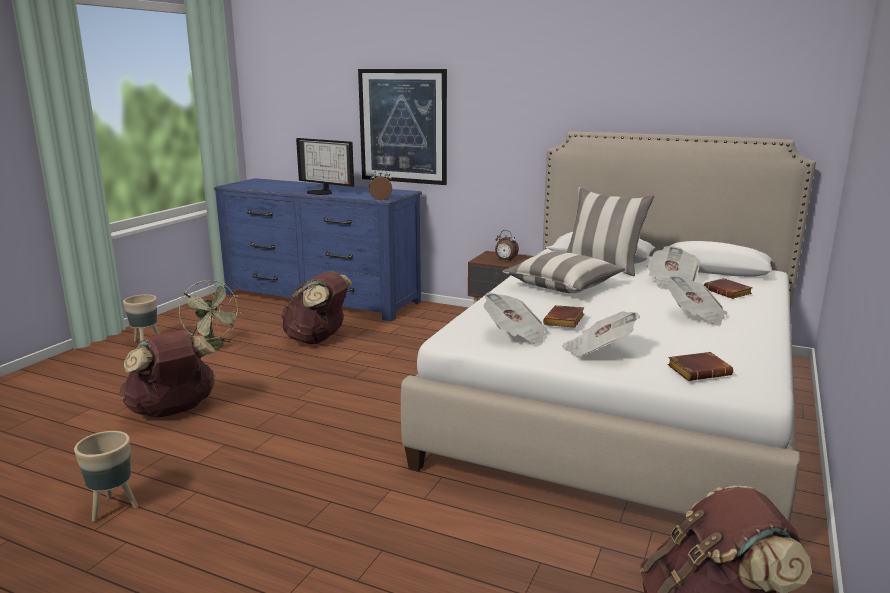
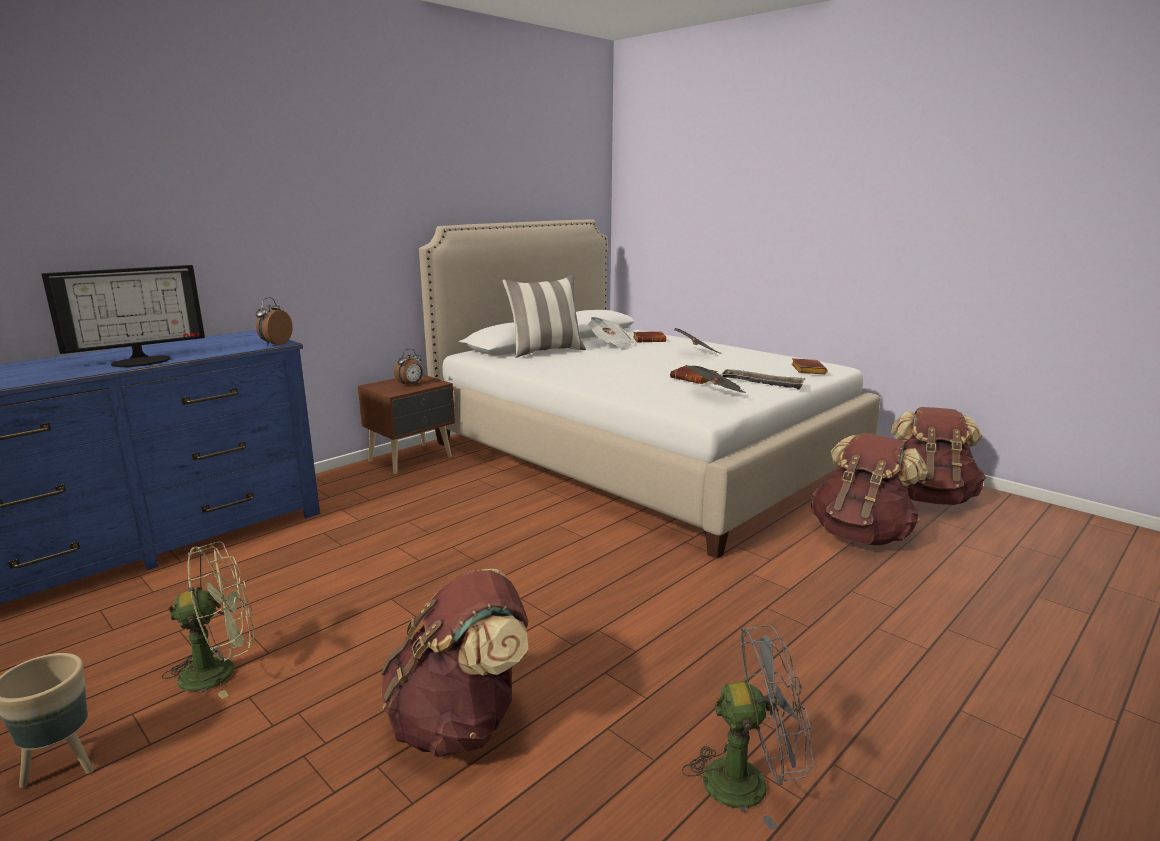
camera: 70 degrees left, 0 degrees up
beige planter [74,431,138,522] -> grey fan [682,625,814,830]
brown backpack [281,271,352,344] -> brown backpack moved to [811,433,928,546]
picture [358,69,447,185] -> none
pillow [502,251,625,293] -> none
newspaper [562,311,640,357] -> tray [721,369,806,389]

